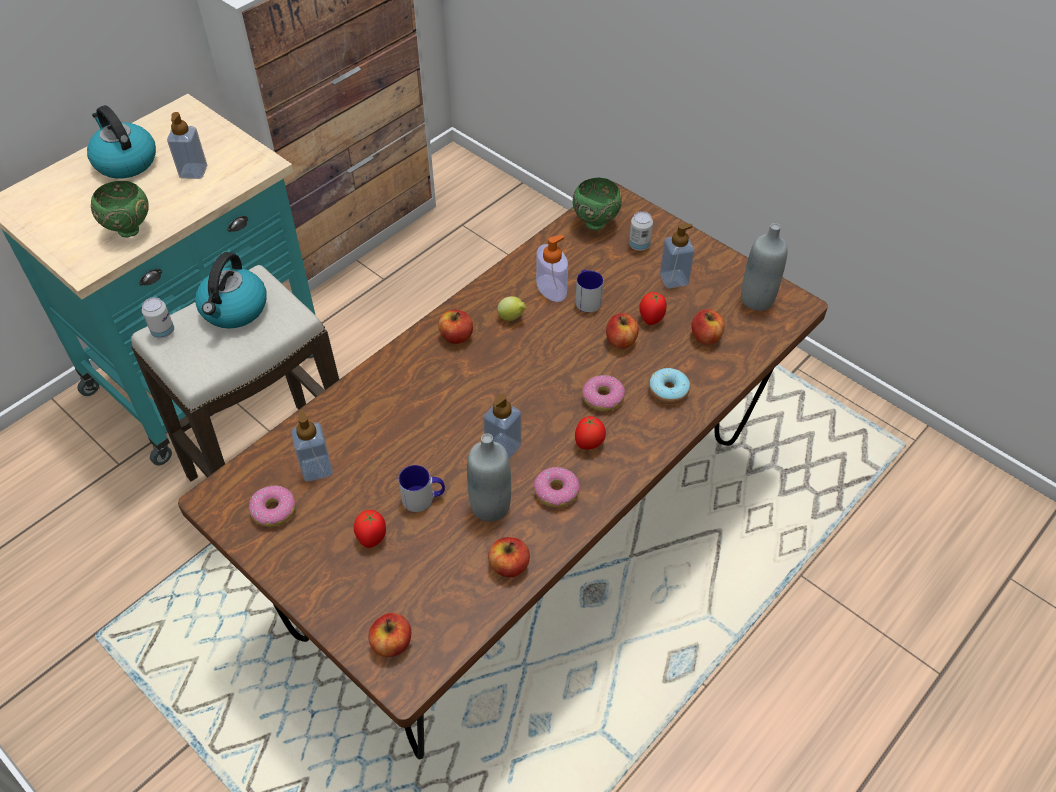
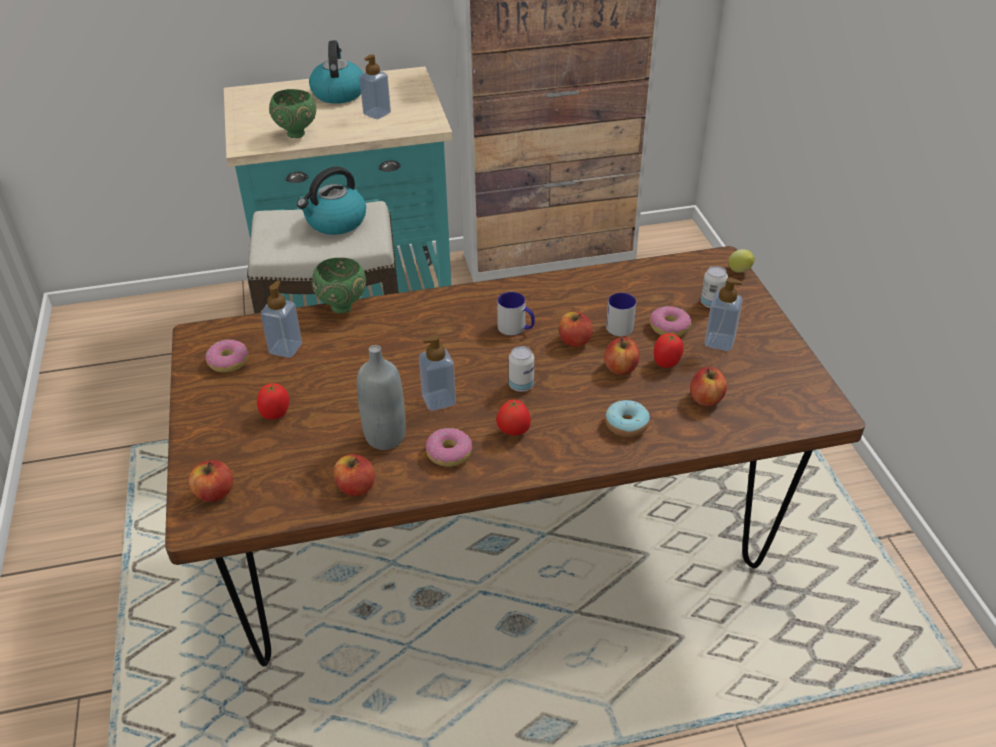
camera: 35 degrees right, 10 degrees down
can [142,297,174,338] -> can moved to [509,346,534,392]
mug [398,465,445,512] -> mug moved to [497,292,535,335]
apple [438,310,473,344] -> apple moved to [559,312,593,347]
lemon [497,296,526,321] -> lemon moved to [728,249,755,273]
soap dispenser [536,235,568,302] -> none
green bowl [572,178,622,231] -> green bowl moved to [312,258,366,313]
donut [582,375,625,412] -> donut moved to [649,306,691,336]
grey bottle [741,223,788,311] -> none

